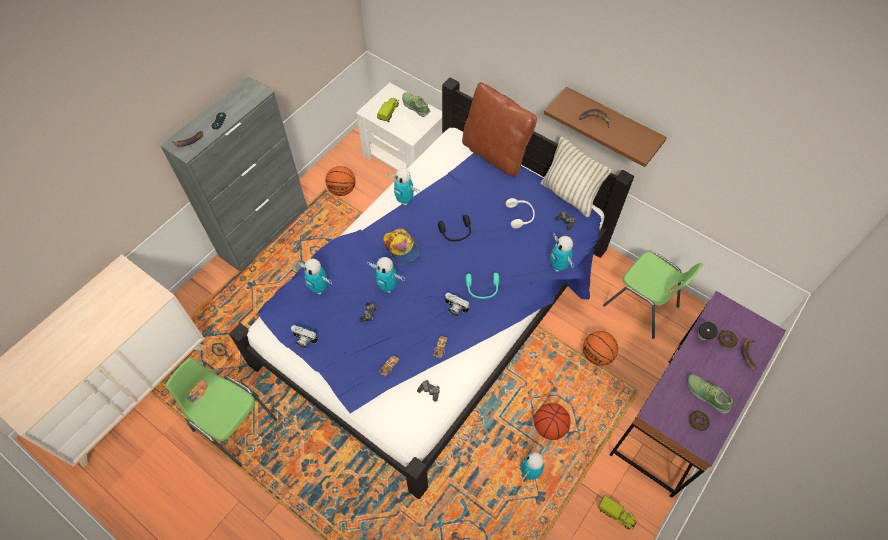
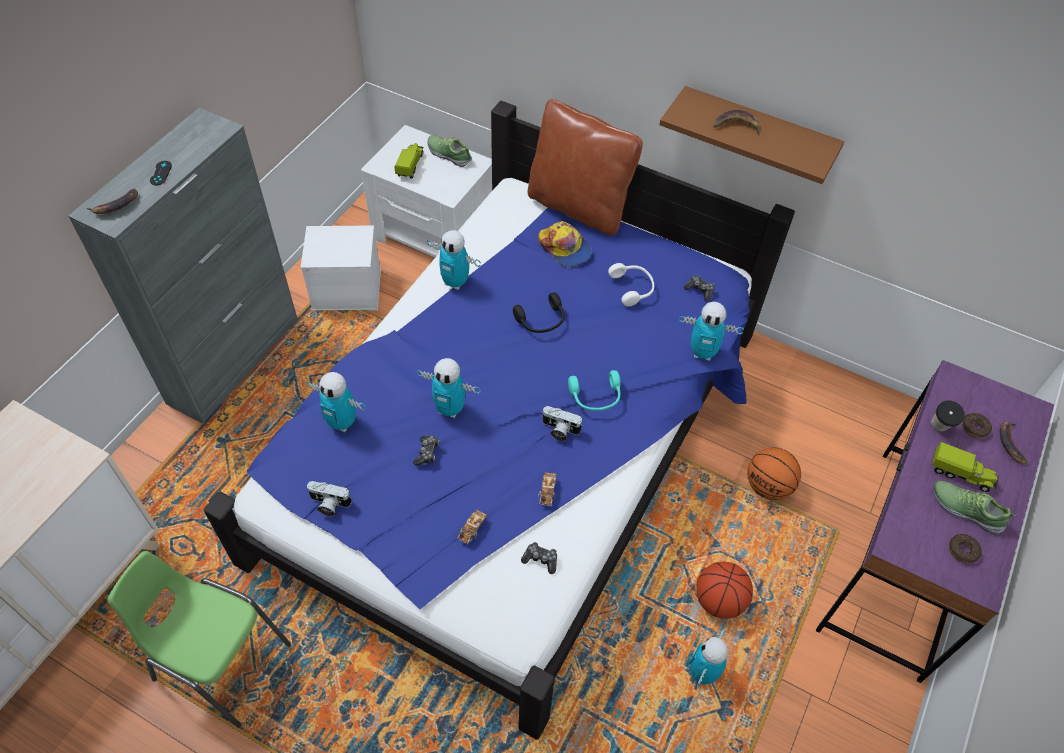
camera: 10 degrees left, 5 degrees down
basketball [325,166,355,196] -> white storage box [300,225,381,311]
cap [383,228,419,264] -> cap moved to [538,221,592,267]
pillow [541,136,612,217] -> none
toy robot [550,233,574,272] -> toy robot turned 45 degrees counterclockwise [679,302,744,361]
toy truck [598,495,638,530] -> toy truck moved to [932,442,999,492]
green chair [603,252,703,339] -> none

